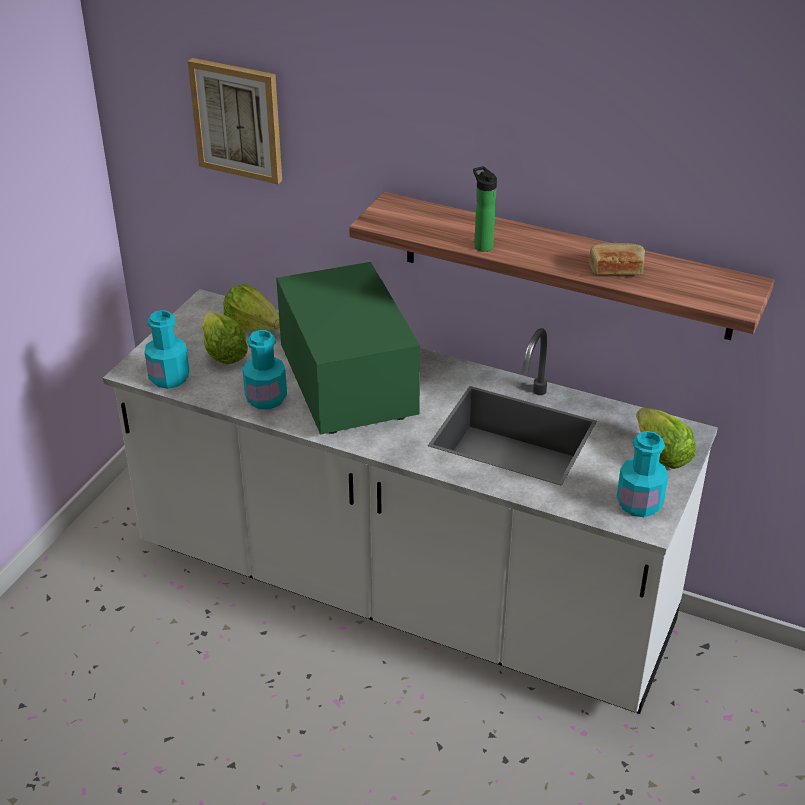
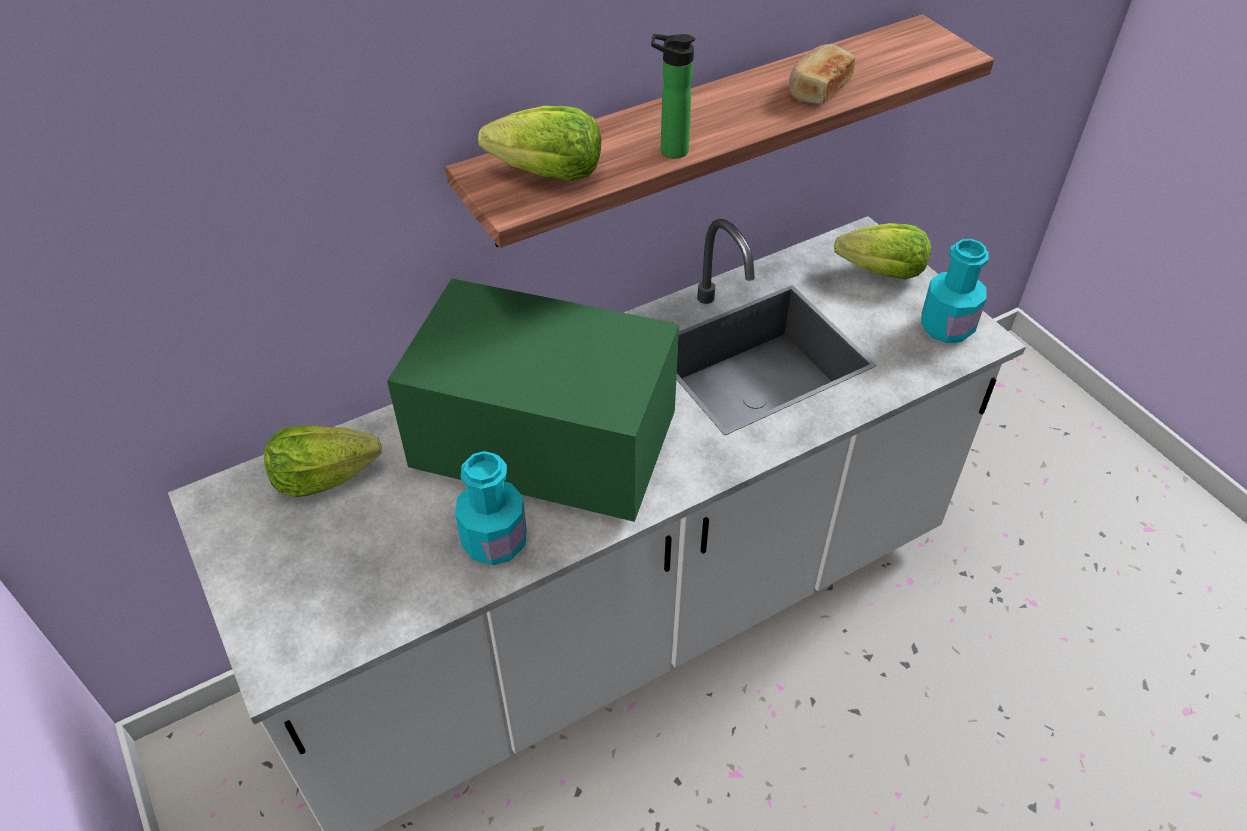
camera: 55 degrees left, 10 degrees up
turquoise bottle [145,310,189,389] -> none
picture [188,58,282,184] -> none
lettuce [202,312,248,364] -> lettuce moved to [478,106,601,181]

